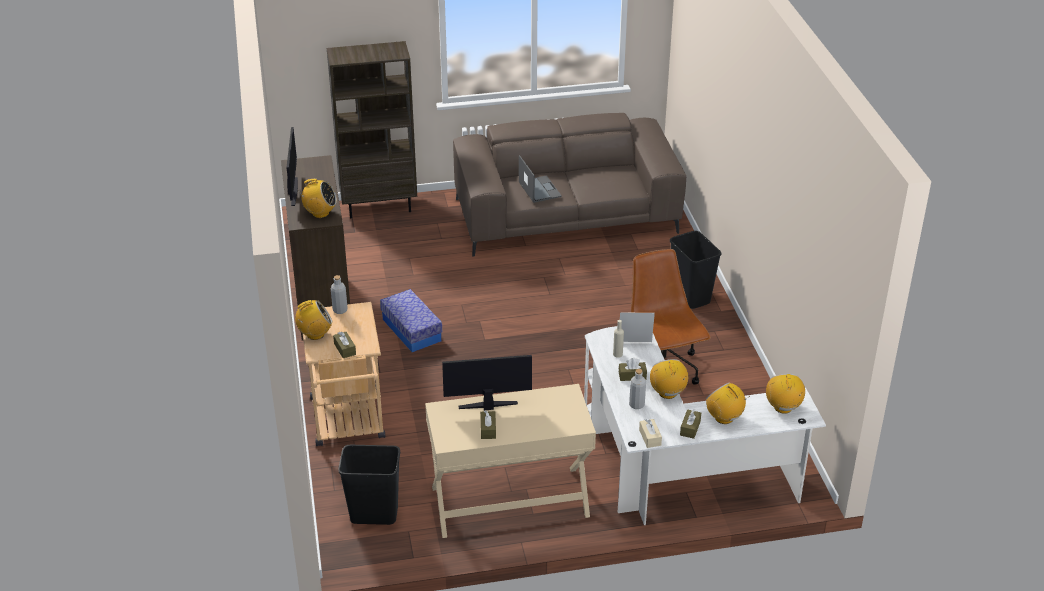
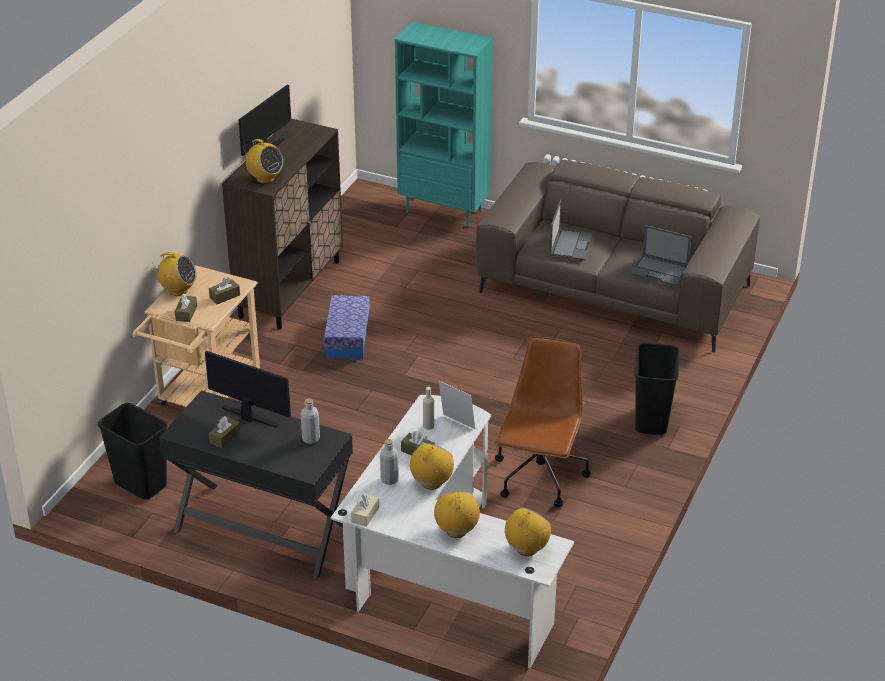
camera: 35 degrees right, 0 degrees up
brown bookcase [327,41,417,218] -> turquoise bookcase [395,22,493,227]
grey bottle [331,275,348,314] -> grey bottle moved to [301,398,320,444]
beige desk [425,384,596,538] -> black desk [159,390,353,579]
brown tissue box [680,409,701,439] -> brown tissue box moved to [209,278,240,304]
none -> laptop [631,225,692,286]

